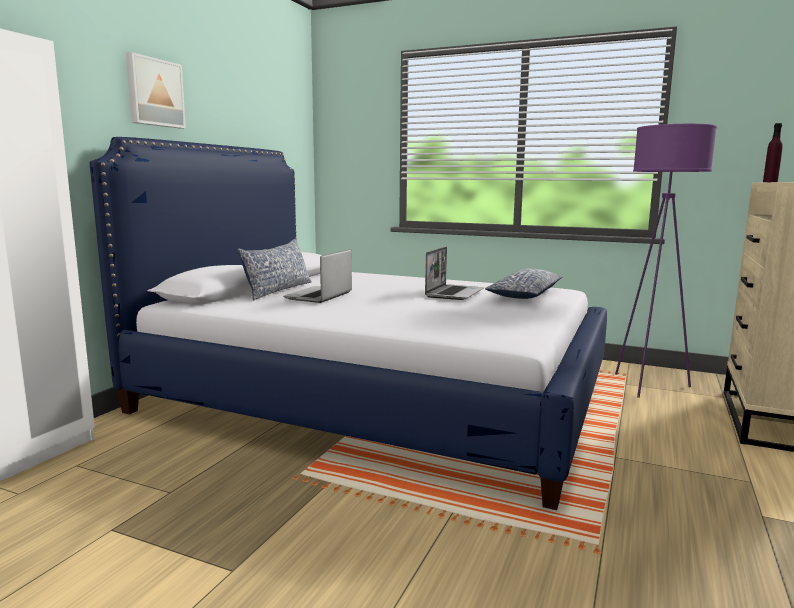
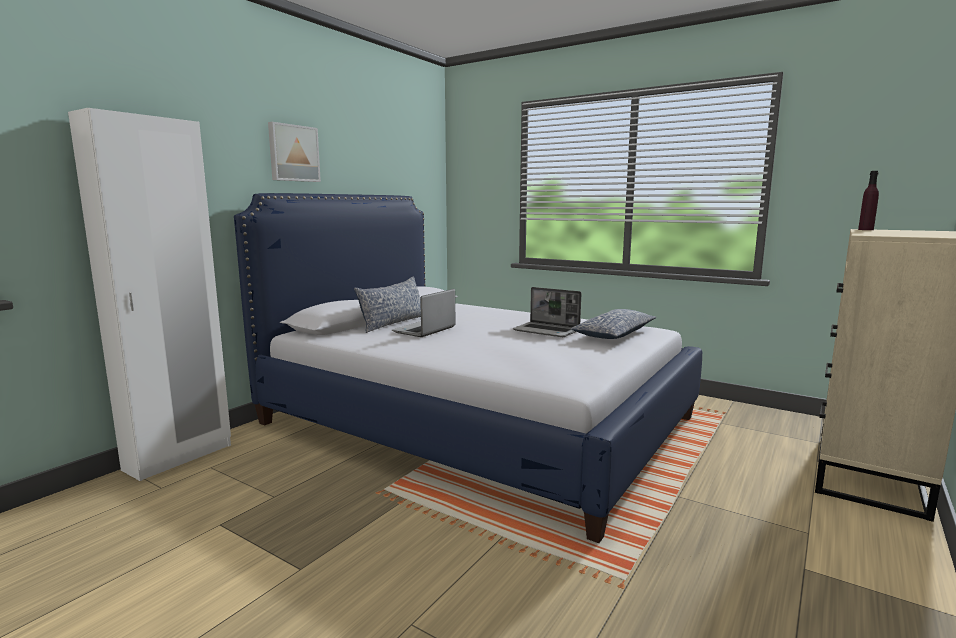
camera: 10 degrees right, 0 degrees up
laptop [425,247,484,300] -> laptop turned 90 degrees clockwise [513,287,581,337]
purple floor lamp [615,124,717,398] -> none

